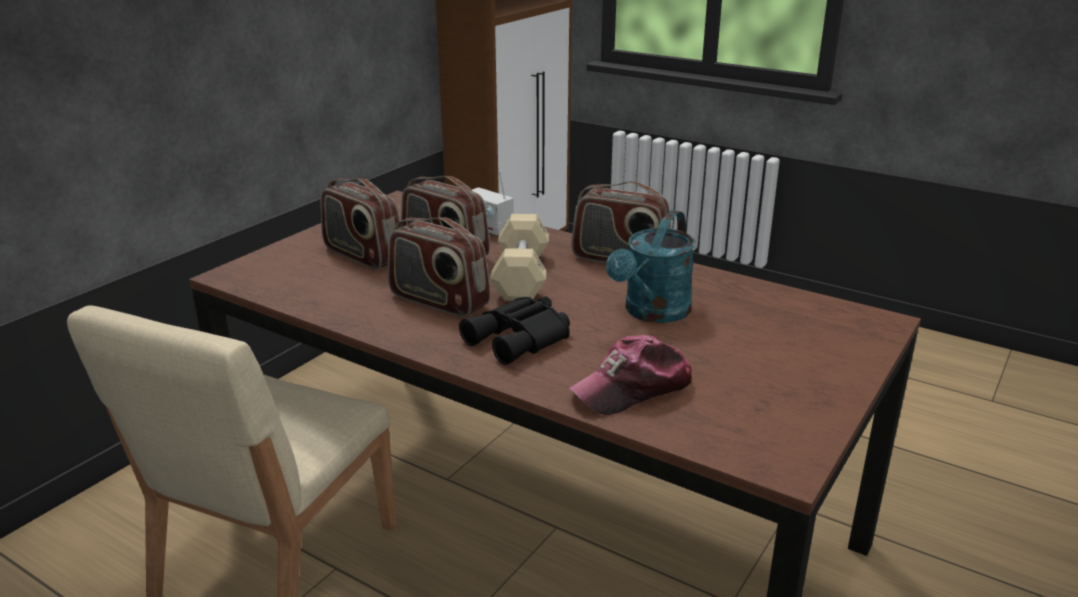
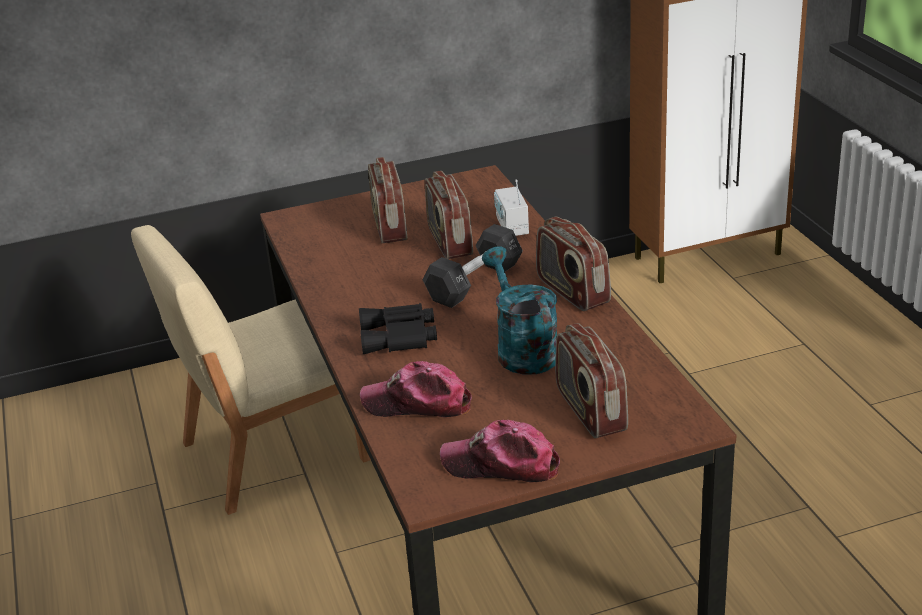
camera: 40 degrees right, 5 degrees up
radio [388,217,490,317] -> radio moved to [555,323,628,438]
beige dumbbell [490,214,549,301] -> black dumbbell [422,224,523,308]
turquoise watering can [606,210,695,323] -> turquoise watering can turned 90 degrees clockwise [482,246,557,375]
none -> cap [440,420,560,483]

